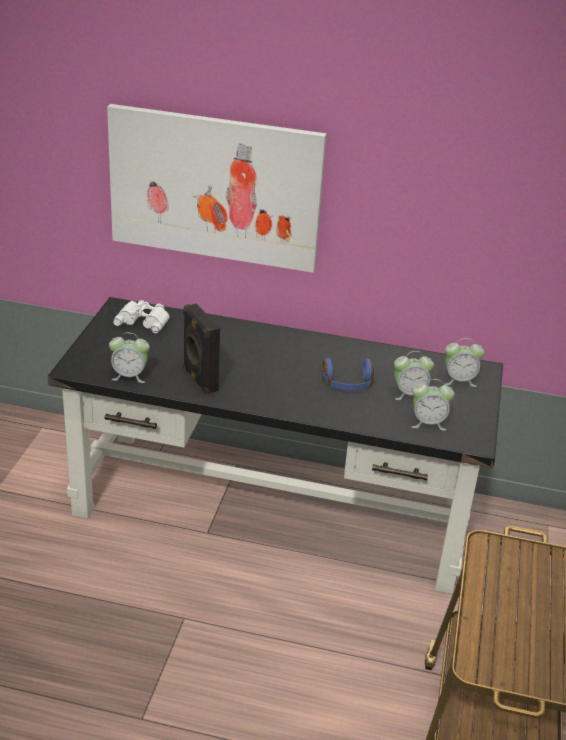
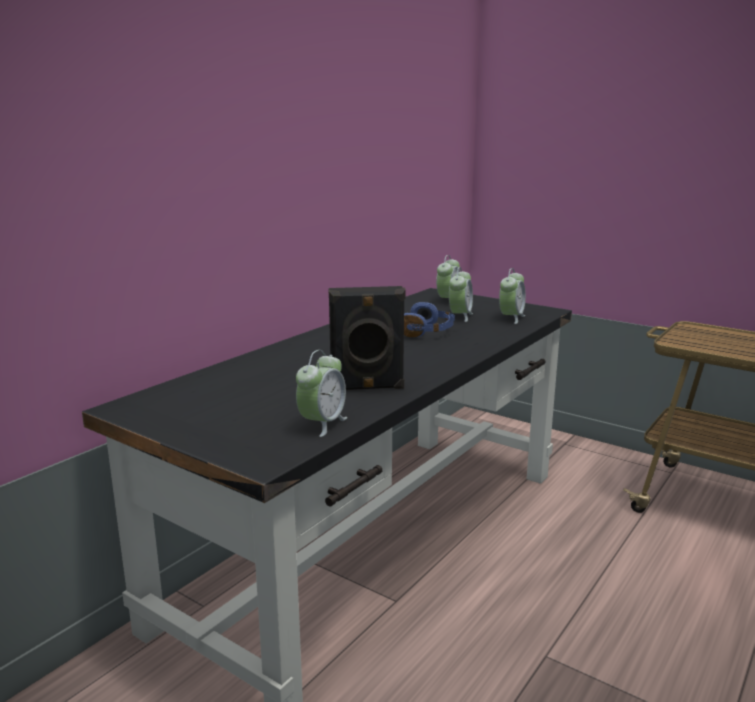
camera: 65 degrees left, 15 degrees down
picture [107,104,327,273] -> none
white binoculars [113,300,170,334] -> none

